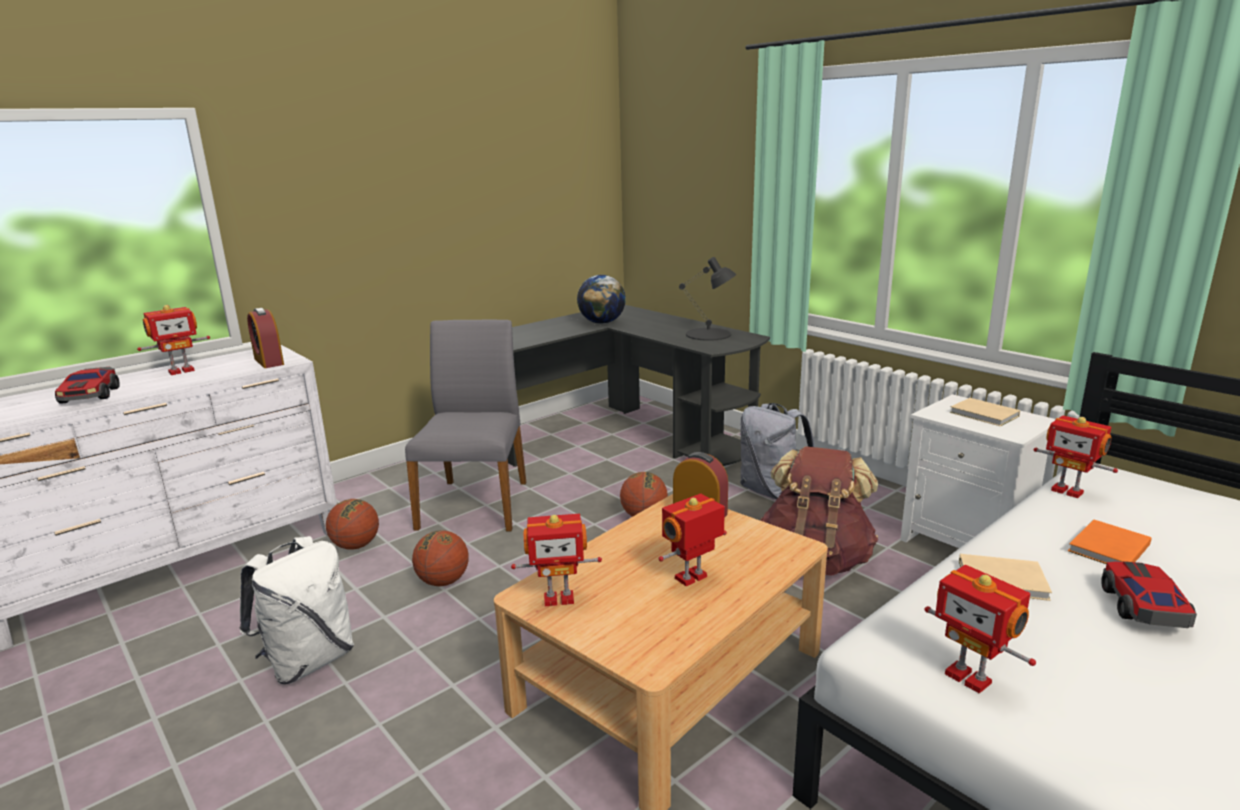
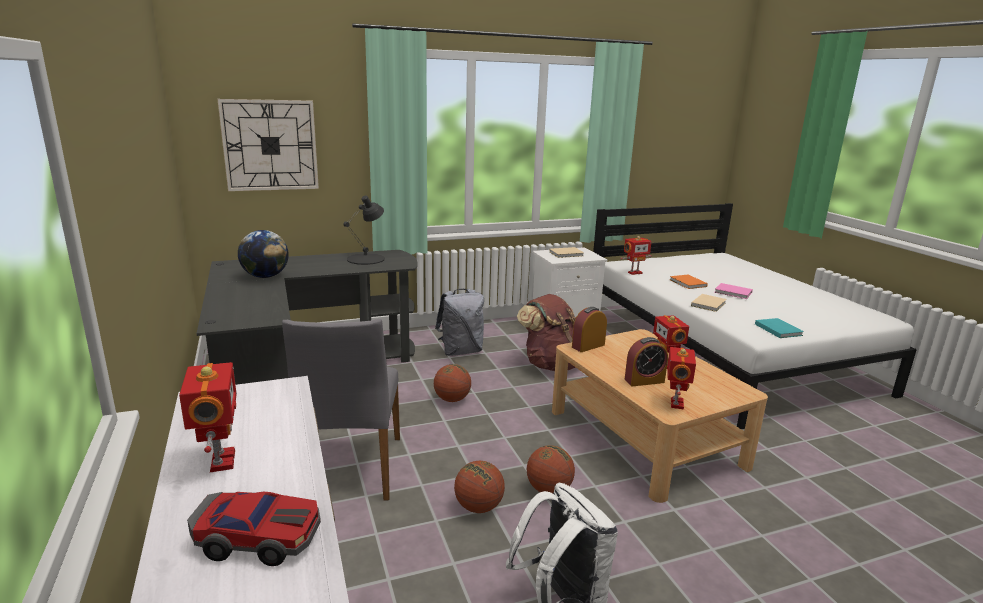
camera: 70 degrees left, 0 degrees up
alarm clock [247,308,284,368] -> alarm clock moved to [624,337,668,387]
basketball [326,499,379,550] -> basketball moved to [527,445,575,493]
grey chair [405,319,526,531] -> grey chair turned 120 degrees counterclockwise [282,319,400,500]
toy robot [925,565,1036,694] -> turquoise book [755,318,804,338]
toy car [1101,561,1197,628] -> pink book [714,283,753,299]
none -> wall clock [217,99,319,191]

